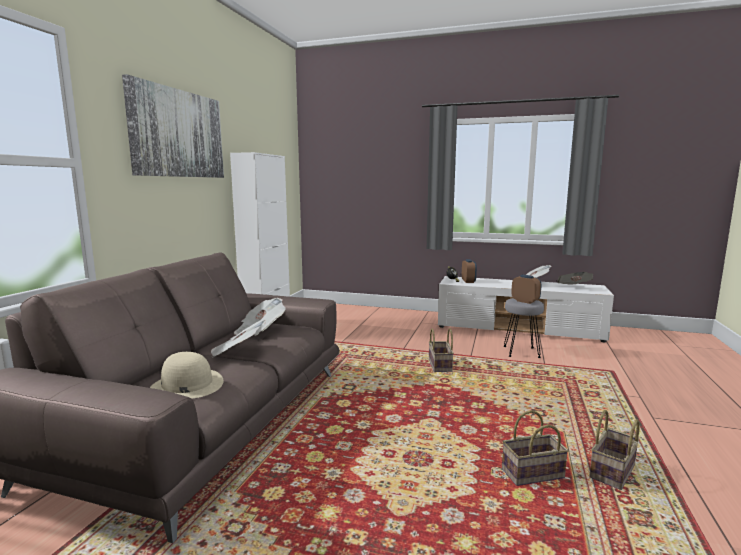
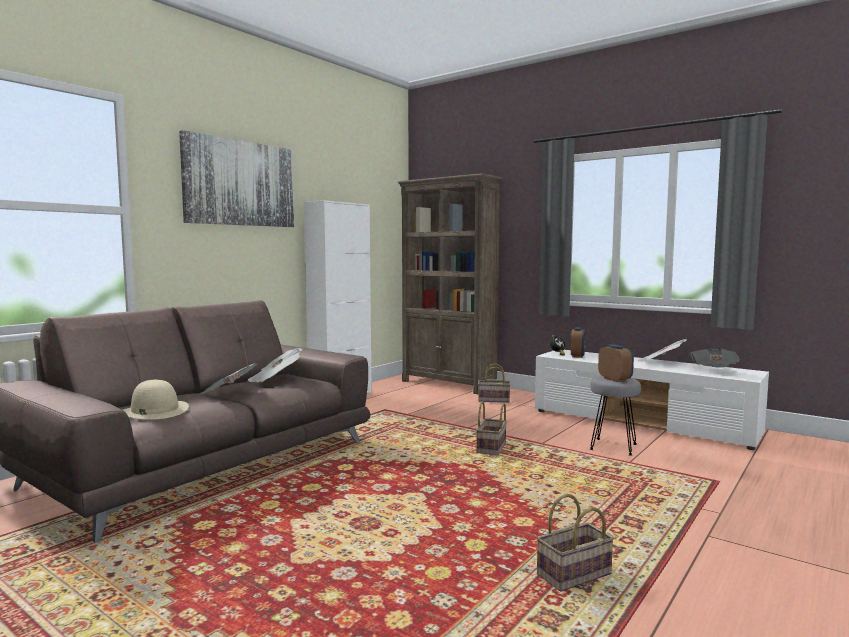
camera: 20 degrees right, 5 degrees down
basket [502,410,569,486] -> basket moved to [478,364,511,403]
none -> brown bookcase [398,173,503,394]

